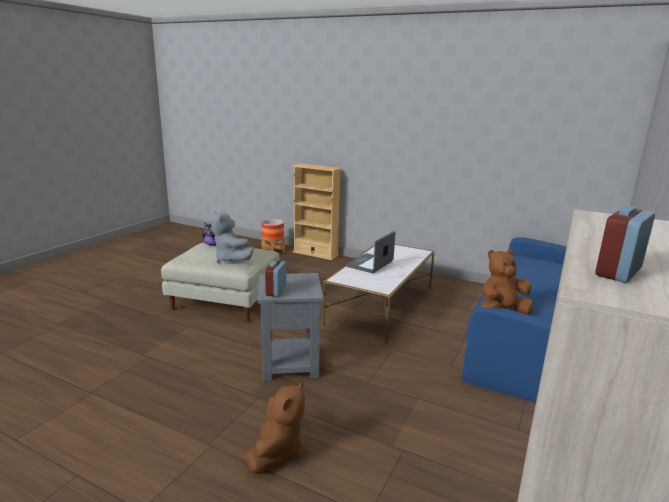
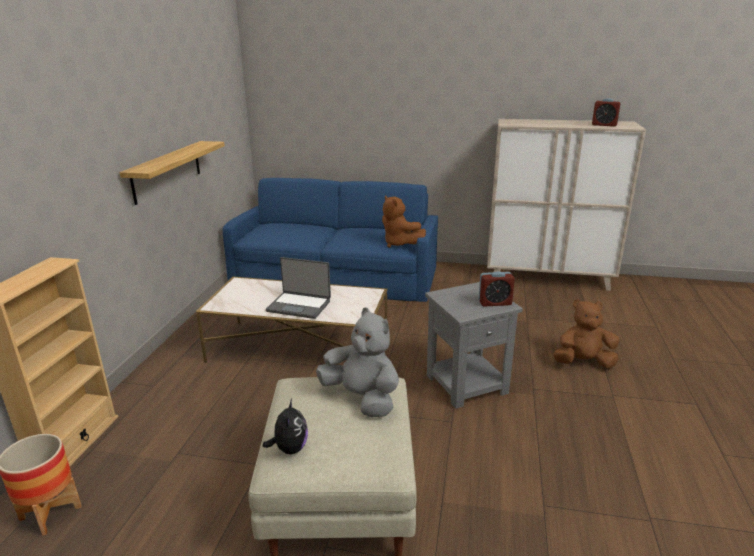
camera: 105 degrees left, 5 degrees up
grey plush toy [211,211,254,263] -> grey plush toy turned 90 degrees counterclockwise [316,308,399,418]
none -> shelf [119,141,225,205]

